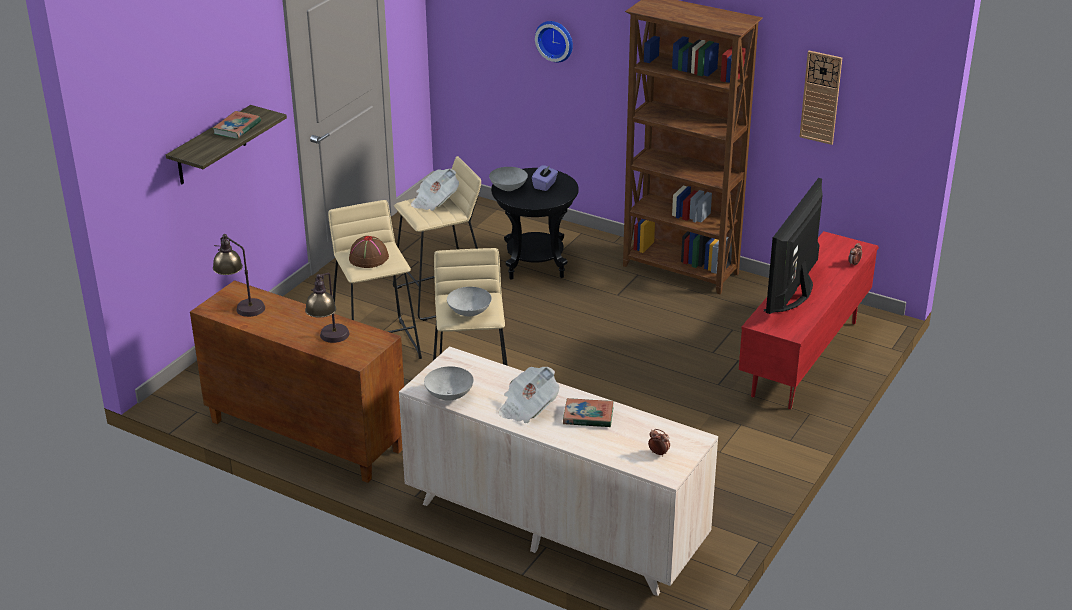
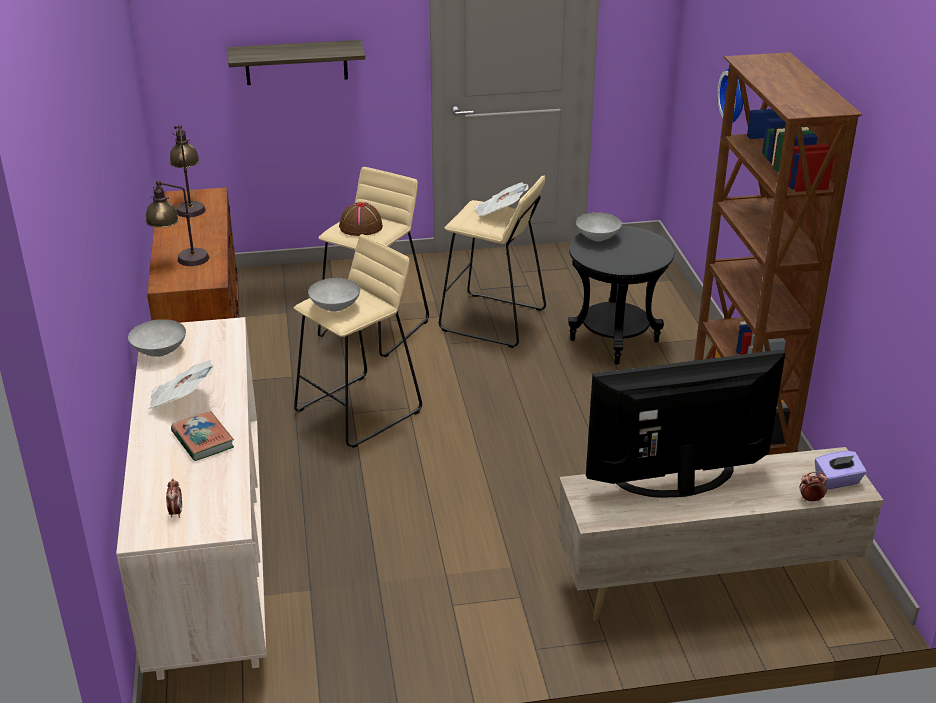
camera: 50 degrees right, 0 degrees up
book [213,111,261,139] -> none
purple tissue box [532,164,558,191] -> purple tissue box moved to [815,451,867,489]
red tv stand [739,231,879,410] -> beige tv stand [558,447,884,621]
wall clock [800,51,842,145] -> none

